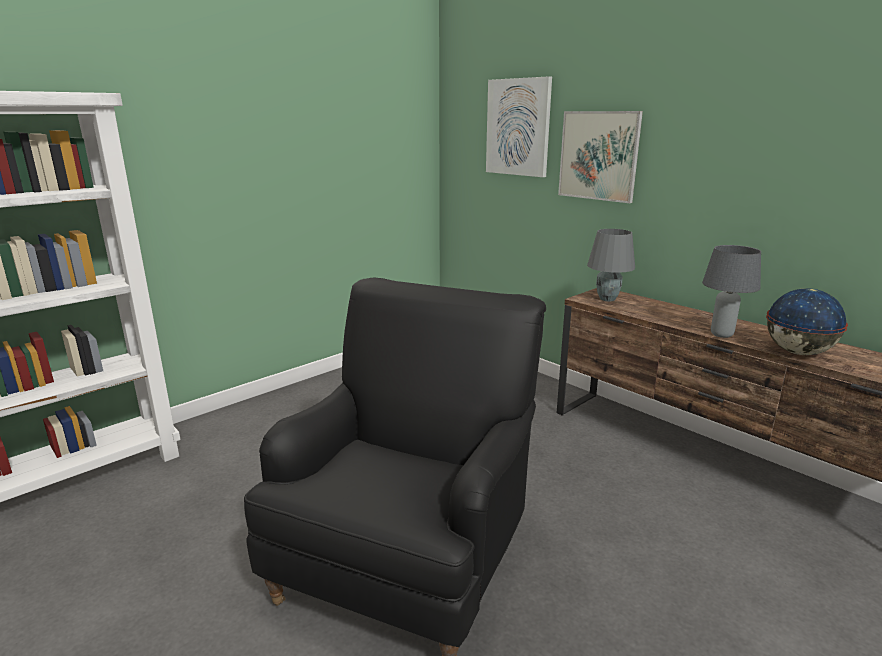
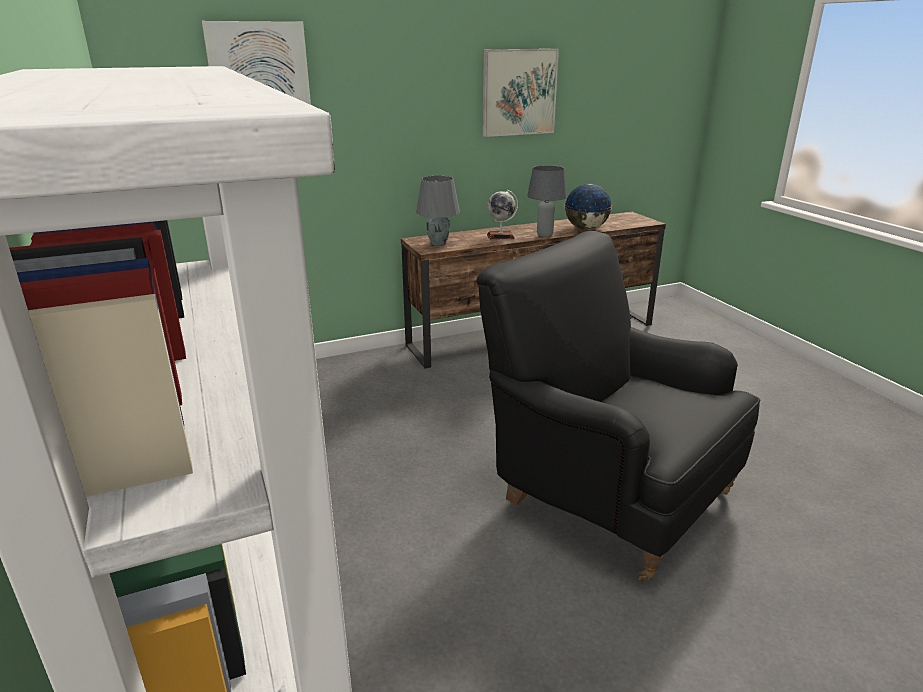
camera: 70 degrees left, 5 degrees up
picture [558,111,643,203] -> picture moved to [482,49,559,137]
none -> globe [487,190,518,239]

